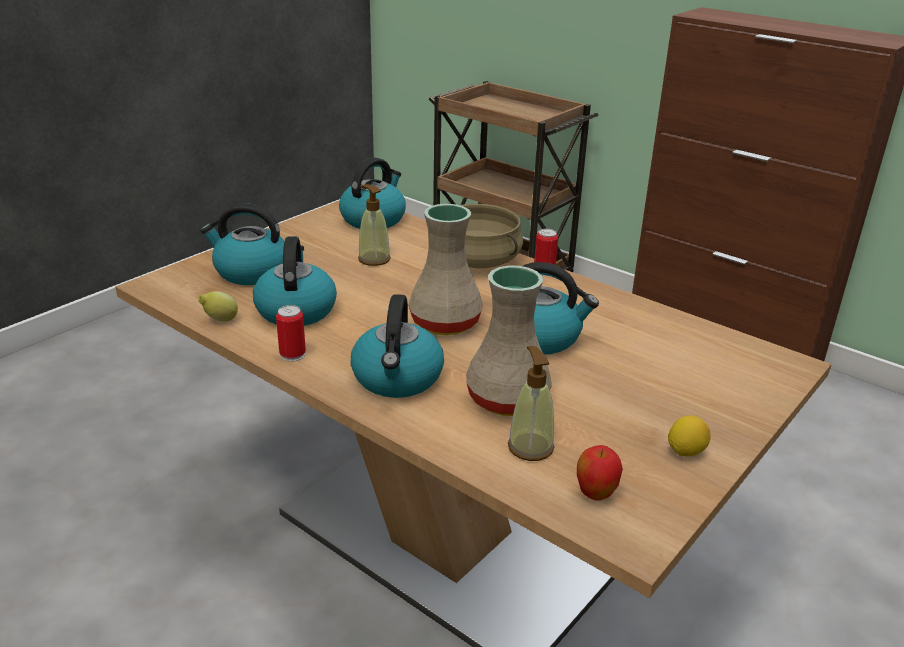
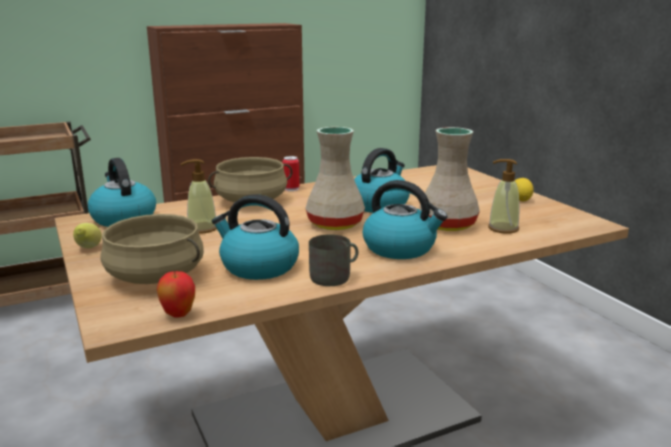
camera: 65 degrees left, 10 degrees down
lemon [198,291,238,322] -> lemon moved to [73,223,102,248]
kettle [201,203,285,285] -> beige cooking pot [100,214,204,284]
can [276,305,306,362] -> grey mug [309,234,358,286]
apple [577,445,623,501] -> apple moved to [157,271,195,318]

